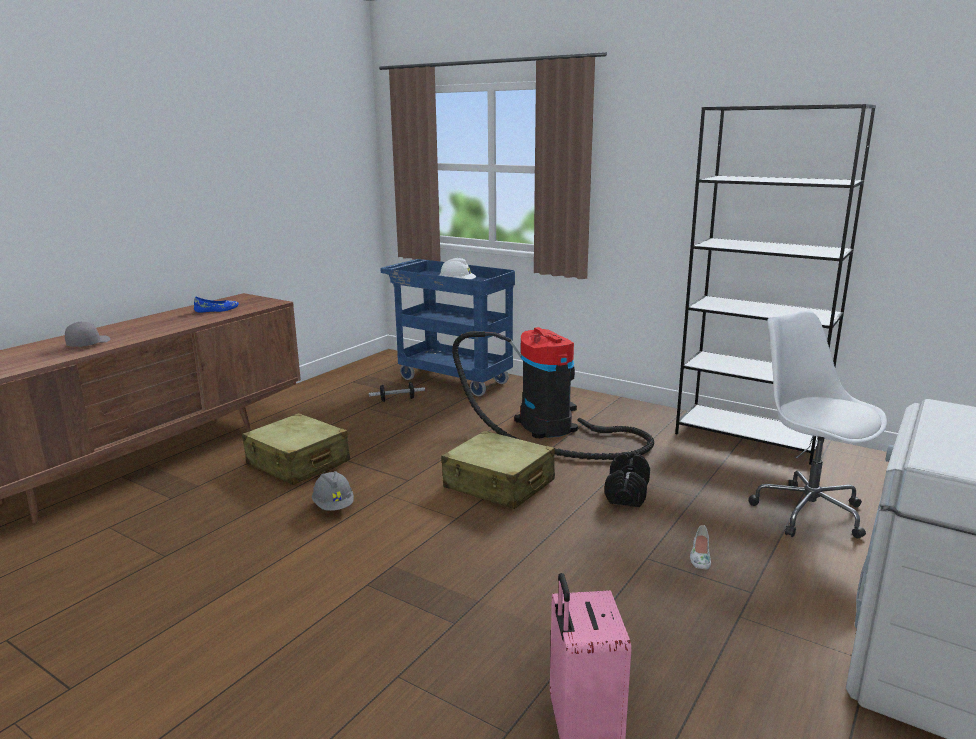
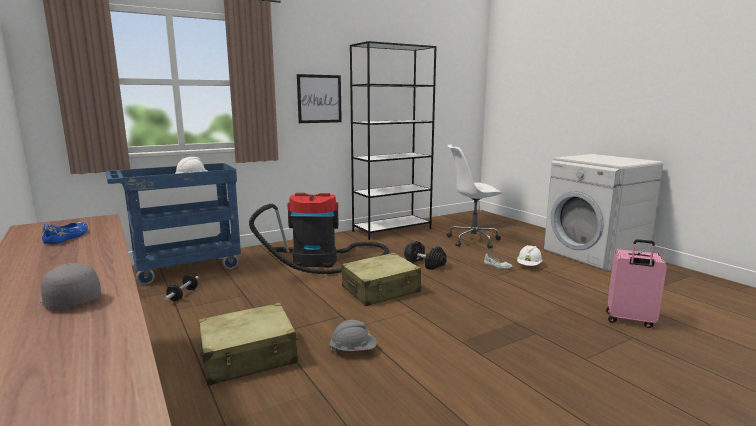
camera: 65 degrees left, 5 degrees down
none -> picture [297,74,342,123]
none -> white hard hat [517,245,543,266]

